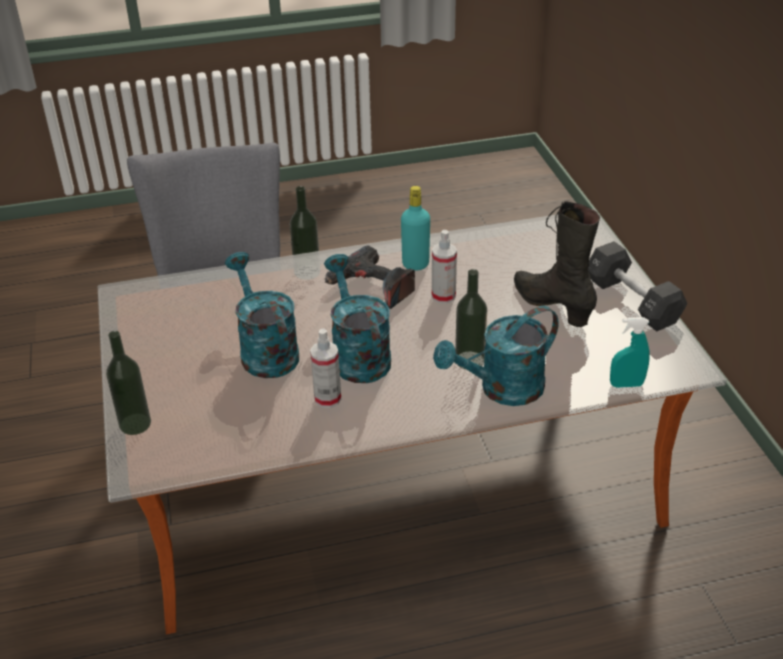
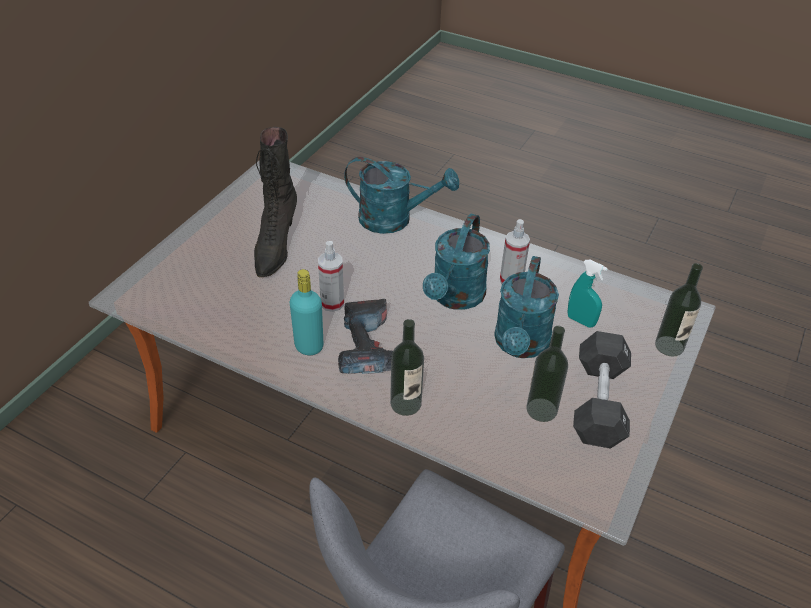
camera: 140 degrees left, 5 degrees up
bottle [455,269,487,369] -> bottle moved to [526,326,568,422]
black dumbbell [588,241,687,332] -> black dumbbell moved to [573,331,631,448]
turquoise spray bottle [610,317,650,388] -> turquoise spray bottle moved to [567,260,608,328]

